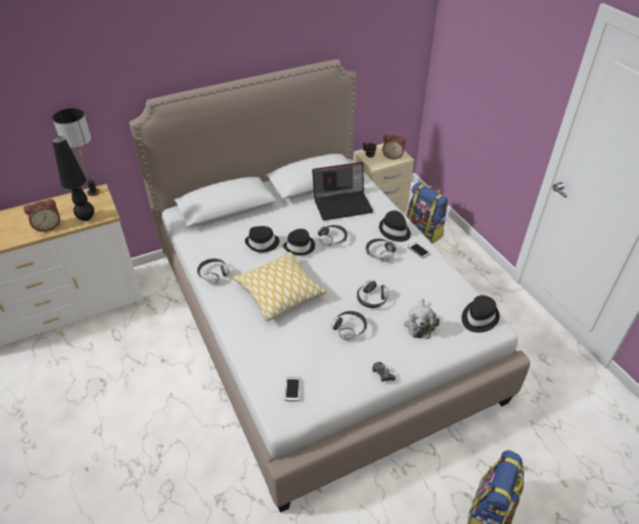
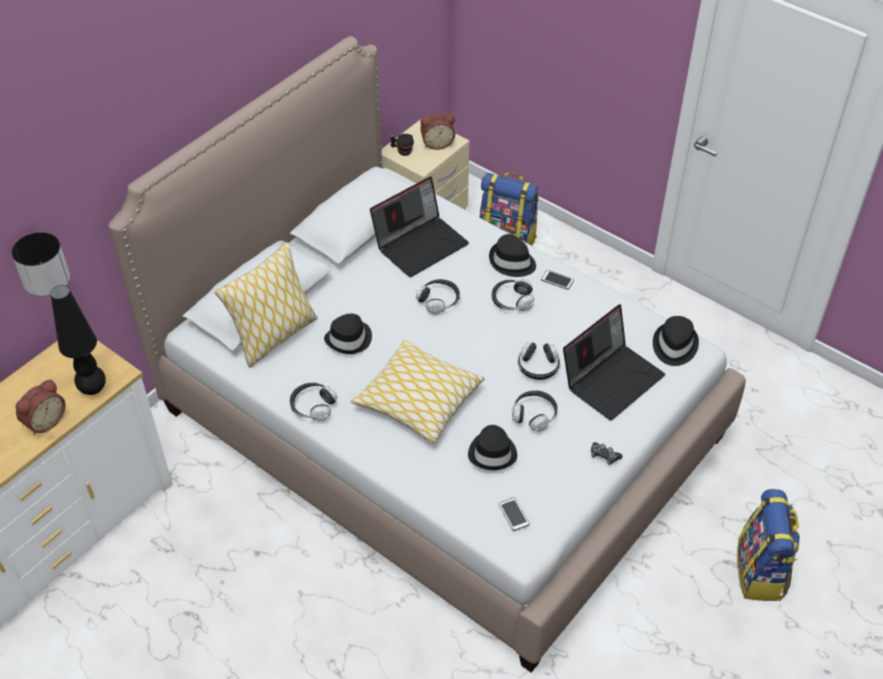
camera: 25 degrees left, 5 degrees up
black hat [283,229,315,255] -> black hat moved to [468,425,517,470]
plush toy [404,299,440,339] -> laptop [563,304,665,421]
none -> pillow [214,242,318,367]

